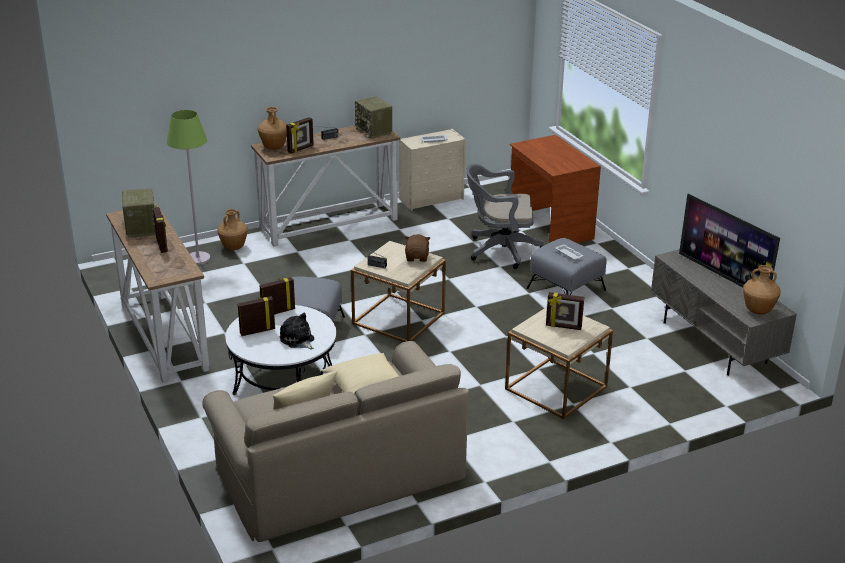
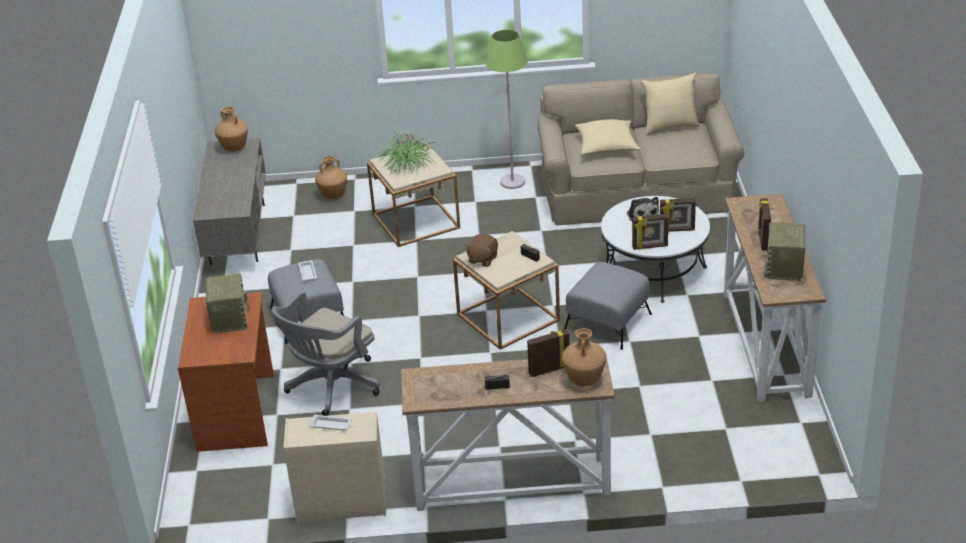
camera: 155 degrees left, 5 degrees up
green floor lamp [167,110,210,265] -> green floor lamp moved to [486,30,528,189]
brown vase [217,209,248,250] -> brown vase moved to [315,156,347,199]
radio [355,96,392,139] -> radio moved to [206,273,250,334]
grey office chair [466,164,544,269] -> grey office chair turned 105 degrees clockwise [272,291,380,416]
picture frame [546,292,584,330] -> potted plant [380,128,437,175]
television [679,194,780,287] -> none

